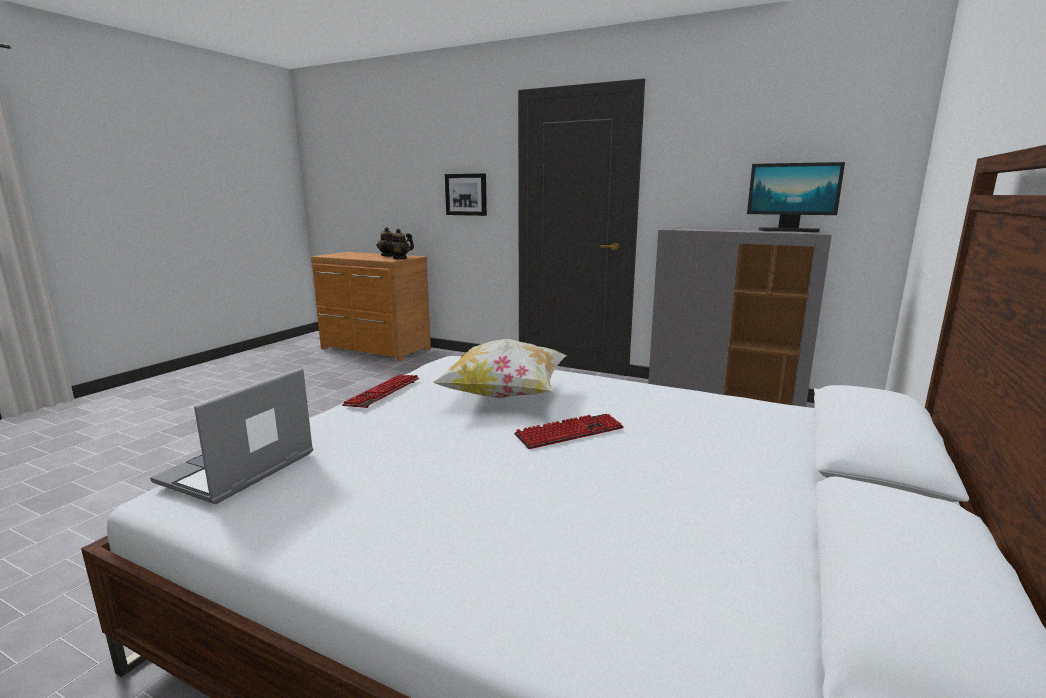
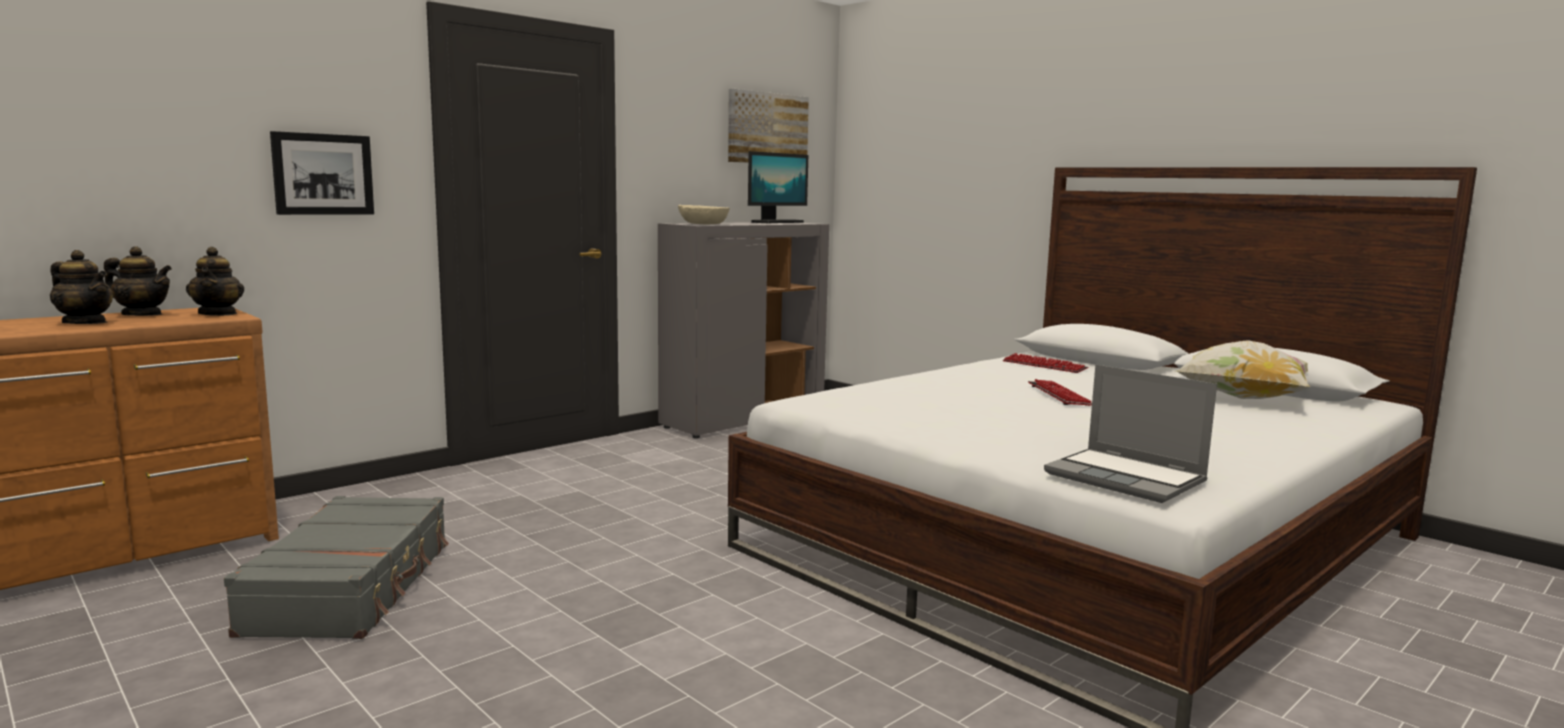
camera: 70 degrees left, 5 degrees down
keyboard [342,375,419,408] -> keyboard moved to [1003,353,1088,373]
pillow [433,339,567,398] -> pillow moved to [1176,340,1310,399]
none -> teapot [50,250,113,324]
none -> grey suitcase [224,496,449,639]
none -> beige bowl [678,205,730,224]
none -> picture [728,89,809,163]

